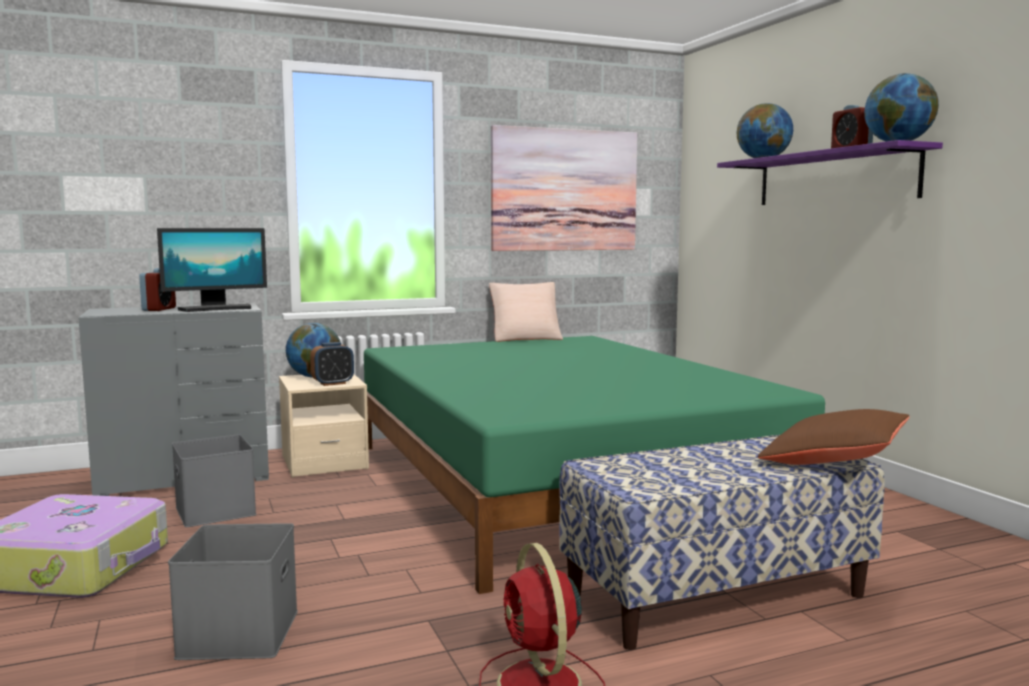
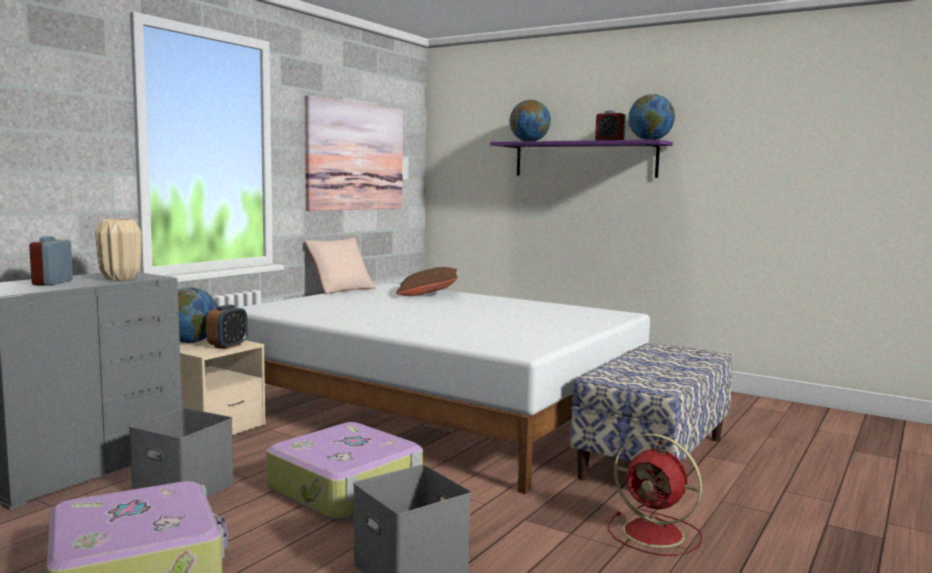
camera: 35 degrees left, 0 degrees up
alarm clock [139,268,176,311] -> alarm clock turned 150 degrees counterclockwise [29,236,73,286]
monitor [157,228,267,312] -> beige vase [95,219,141,280]
green bed [364,336,825,594] -> white bed [237,283,650,494]
brown pillow [758,409,910,465] -> brown pillow moved to [396,267,458,296]
none -> suitcase [266,422,423,520]

